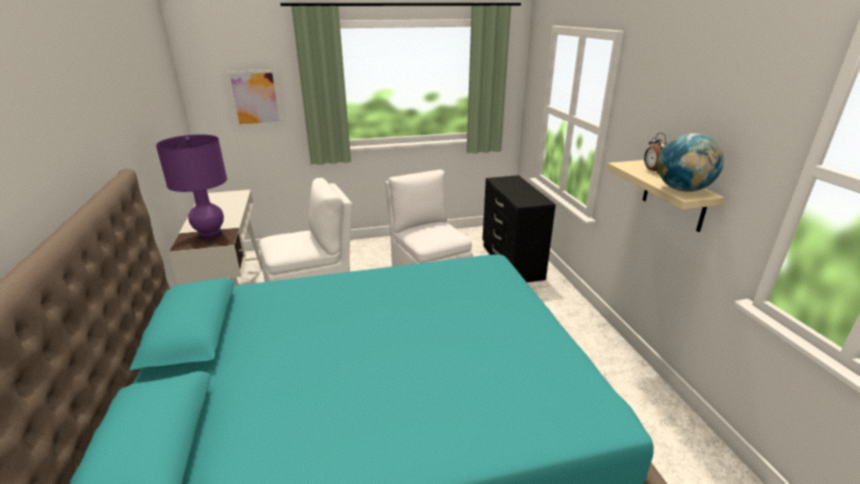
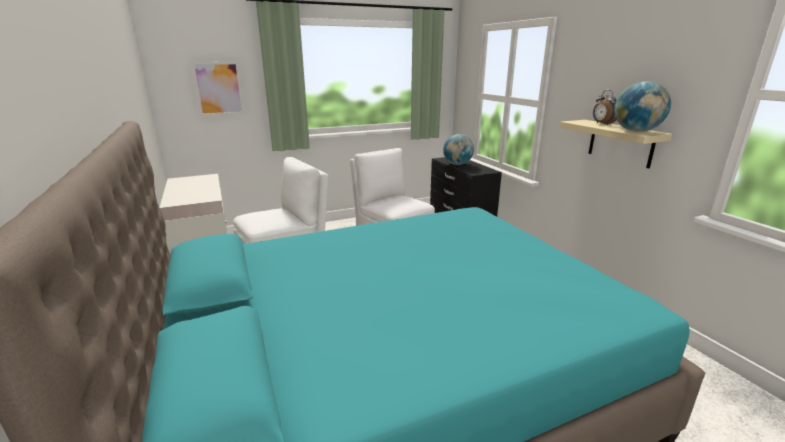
camera: 10 degrees left, 5 degrees down
purple table lamp [156,134,227,239] -> none
none -> globe [443,134,474,165]

